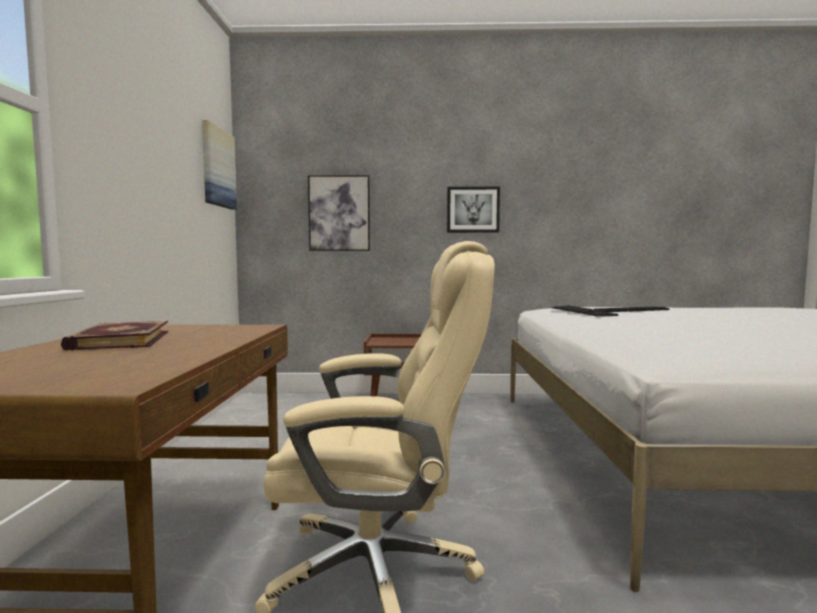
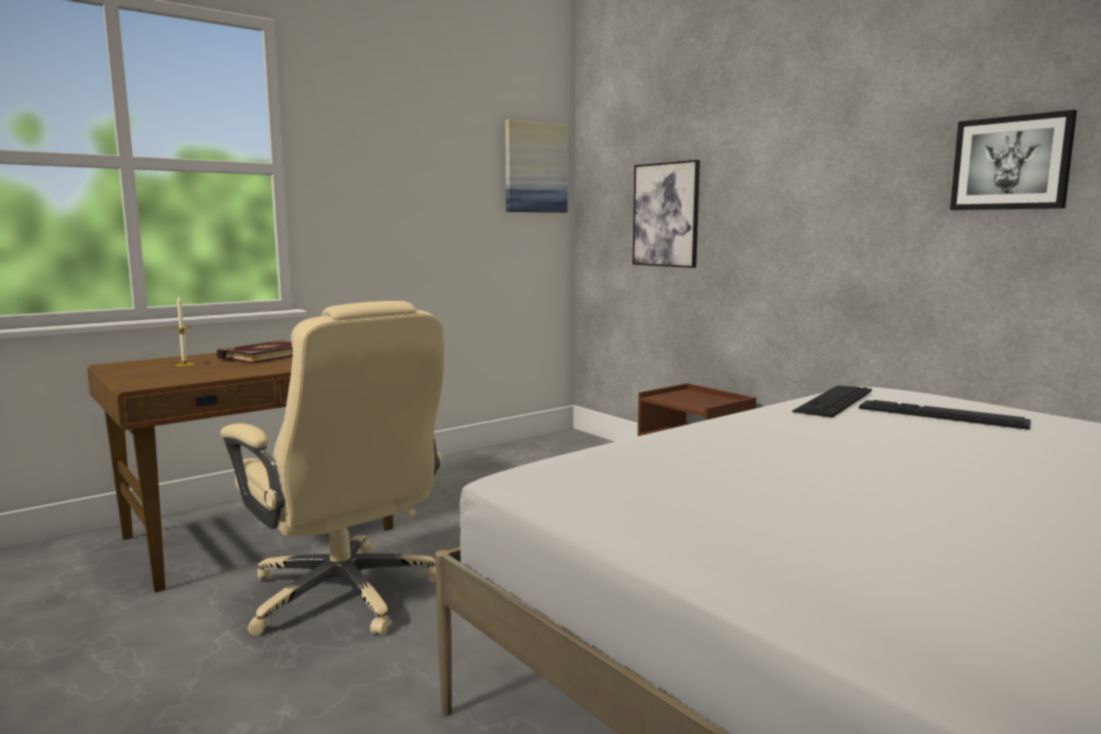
camera: 50 degrees right, 5 degrees up
picture [447,187,500,233] -> picture moved to [950,110,1077,210]
none -> candle [173,295,195,367]

